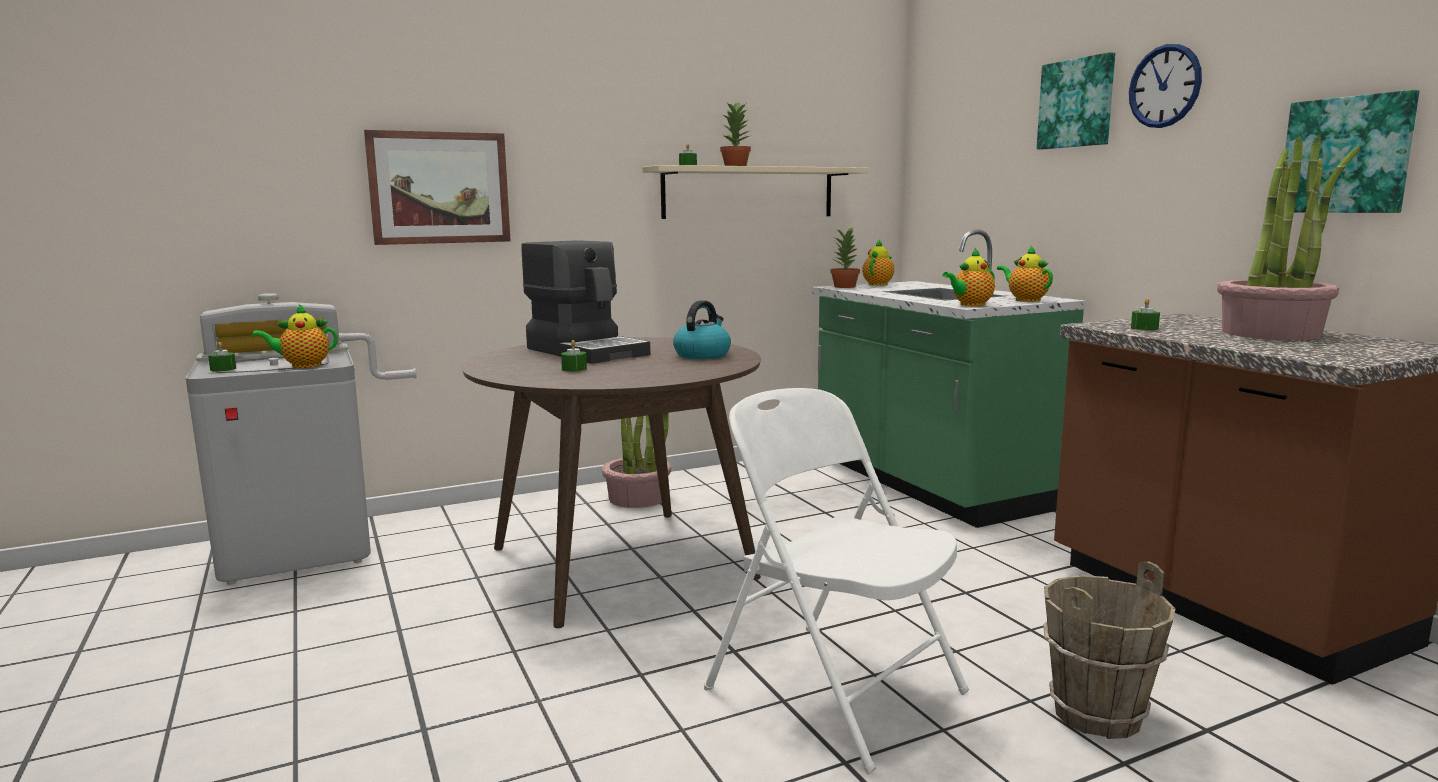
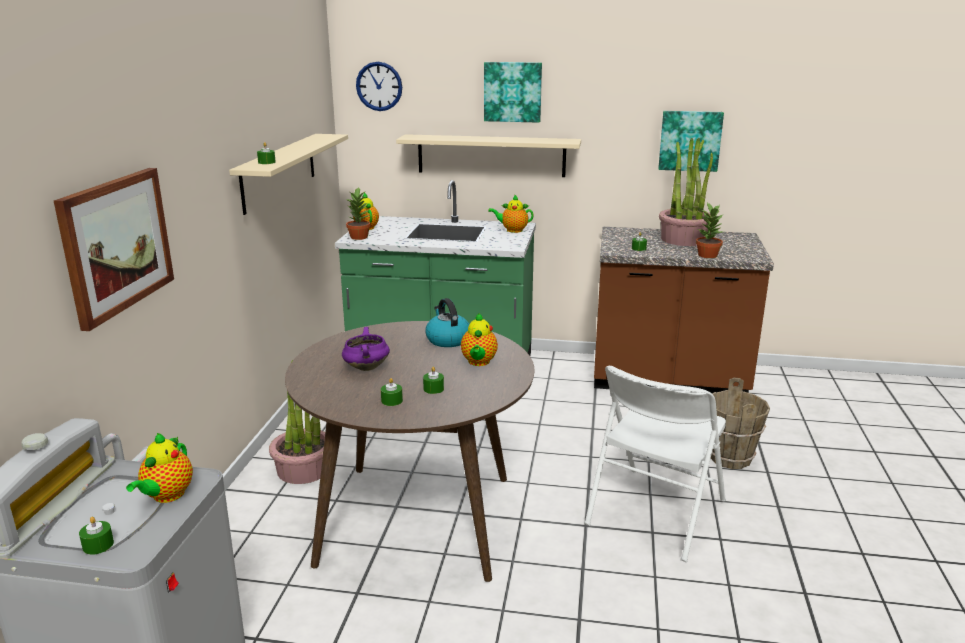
camera: 55 degrees left, 10 degrees up
coffee machine [521,240,650,364] -> purple cooking pot [342,327,390,371]
white chair [704,388,969,775] -> white chair turned 45 degrees counterclockwise [584,366,726,563]
potted plant [720,101,752,166] -> potted plant moved to [696,202,723,258]
teapot [943,248,995,306] -> teapot moved to [461,313,498,366]
wall clock [1129,44,1202,128] -> wall clock moved to [356,62,402,111]
none -> green candle [381,378,403,406]
none -> beige shelf [396,134,581,177]

